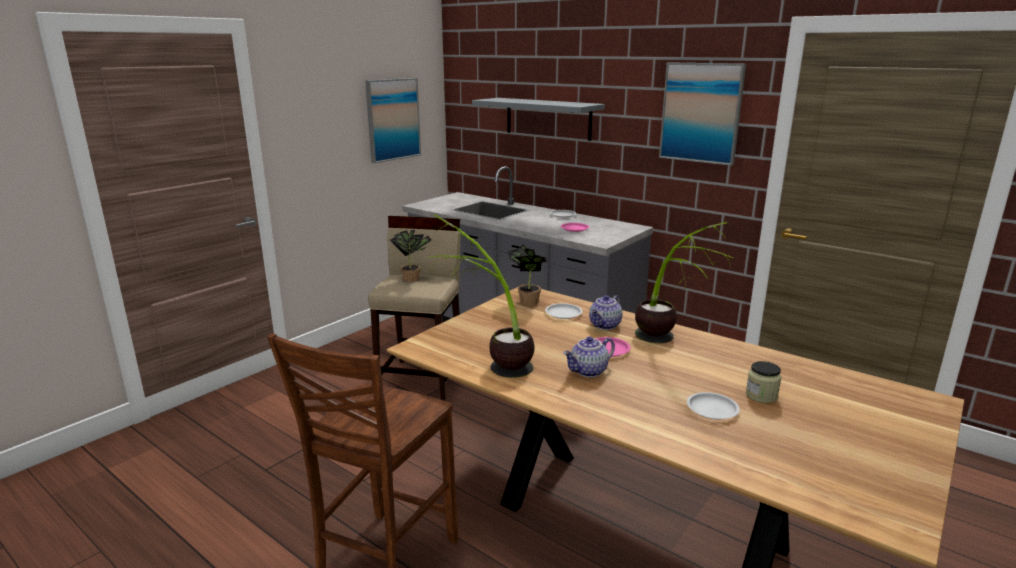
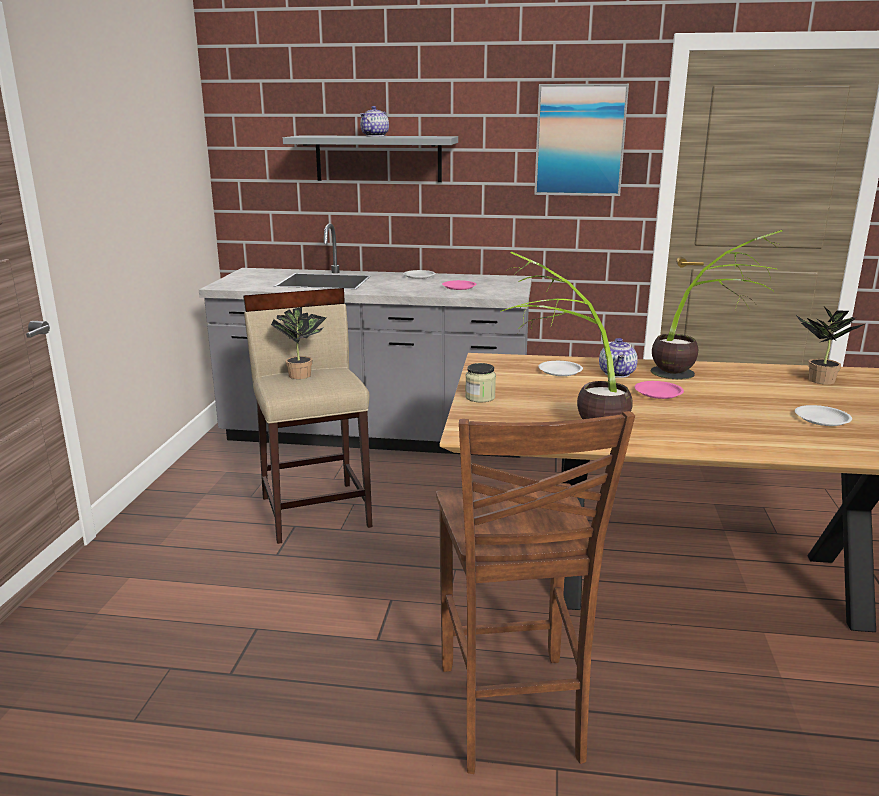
camera: 30 degrees left, 0 degrees up
picture [365,78,421,163] -> none
potted plant [506,244,547,305] -> potted plant moved to [796,307,864,384]
teapot [563,337,615,377] -> teapot moved to [360,106,389,136]
jar [746,361,782,403] -> jar moved to [465,363,496,402]

